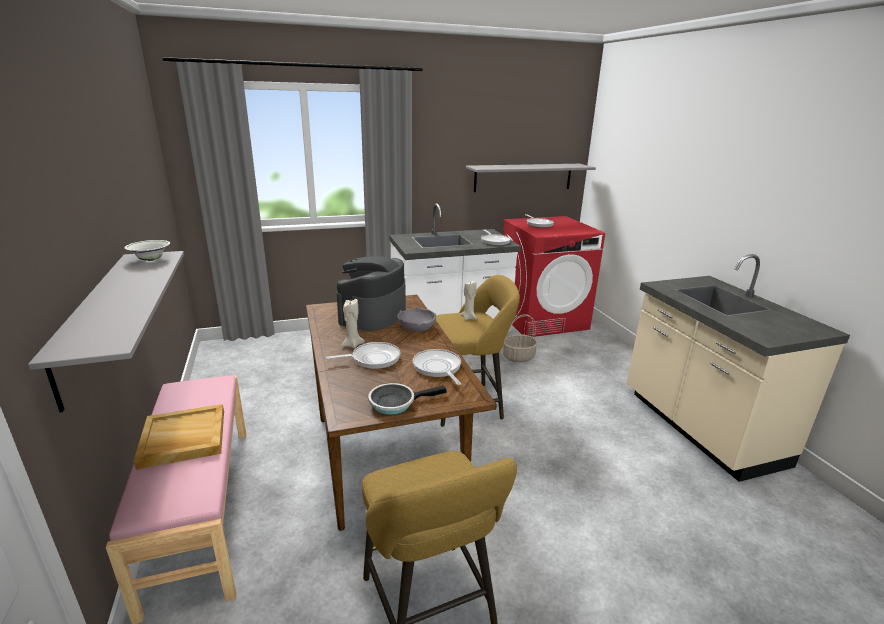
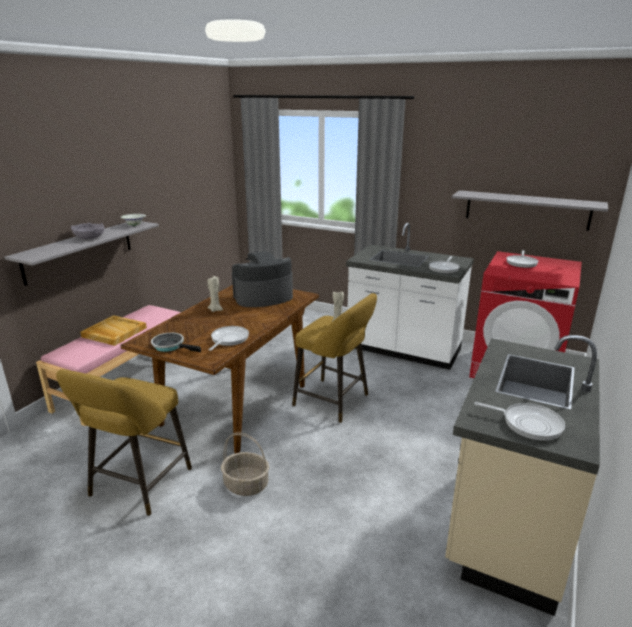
camera: 45 degrees right, 0 degrees up
frying pan [326,342,401,369] -> frying pan moved to [474,402,565,441]
grey bowl [397,307,436,332] -> grey bowl moved to [71,222,104,239]
basket [503,314,538,362] -> basket moved to [221,432,269,496]

